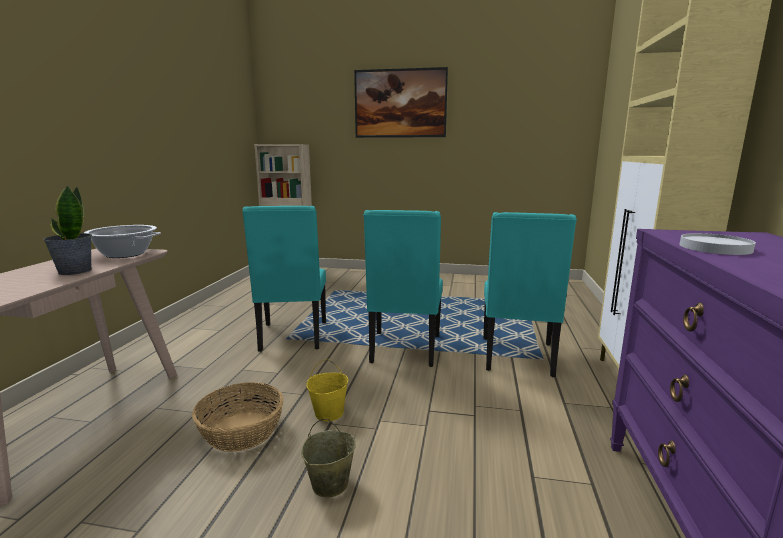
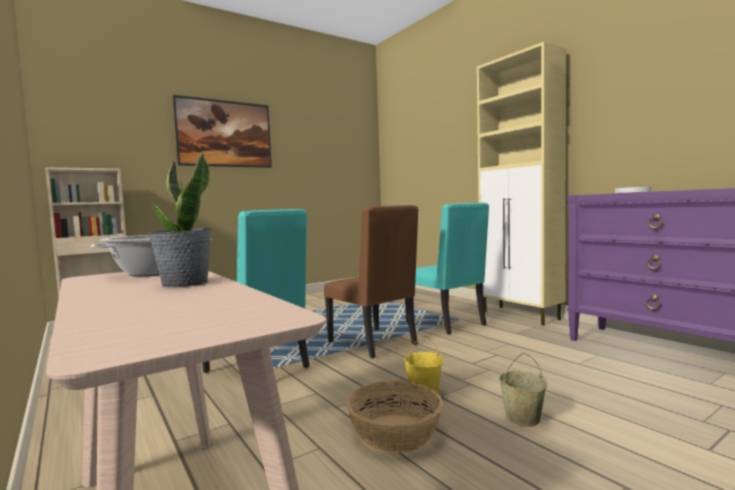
camera: 45 degrees left, 10 degrees down
turquoise chair [363,210,443,367] -> brown chair [324,205,418,359]

